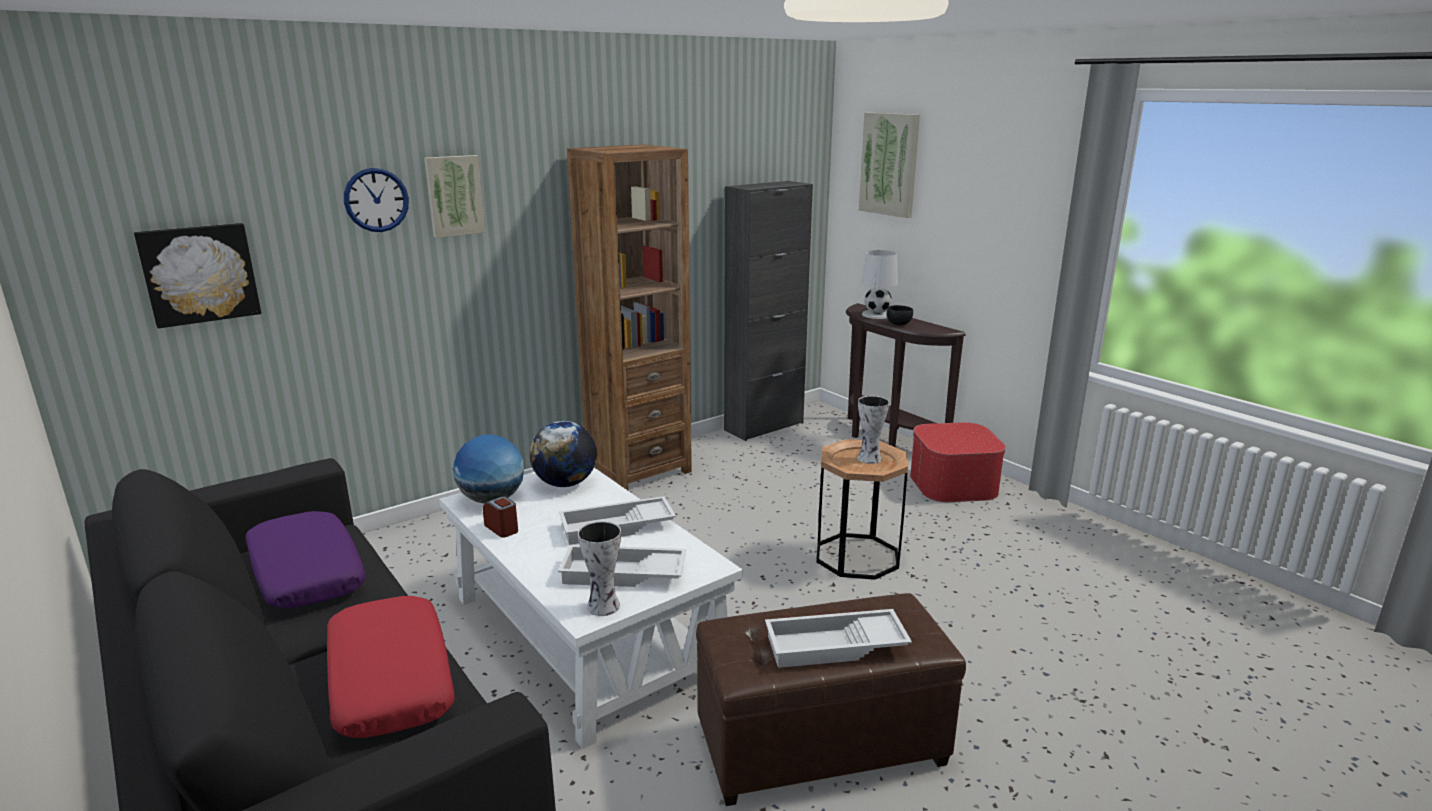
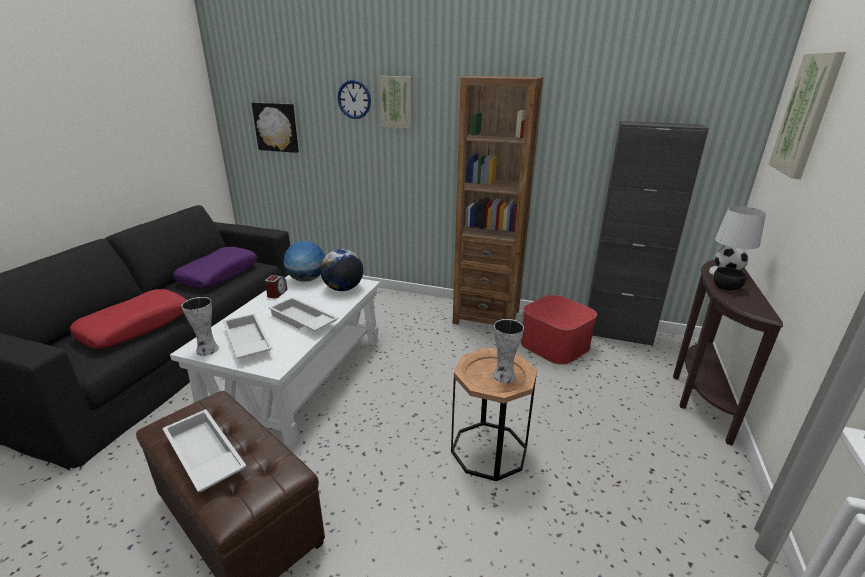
camera: 55 degrees right, 5 degrees up
ottoman [910,422,1006,502] -> ottoman moved to [521,295,597,365]

